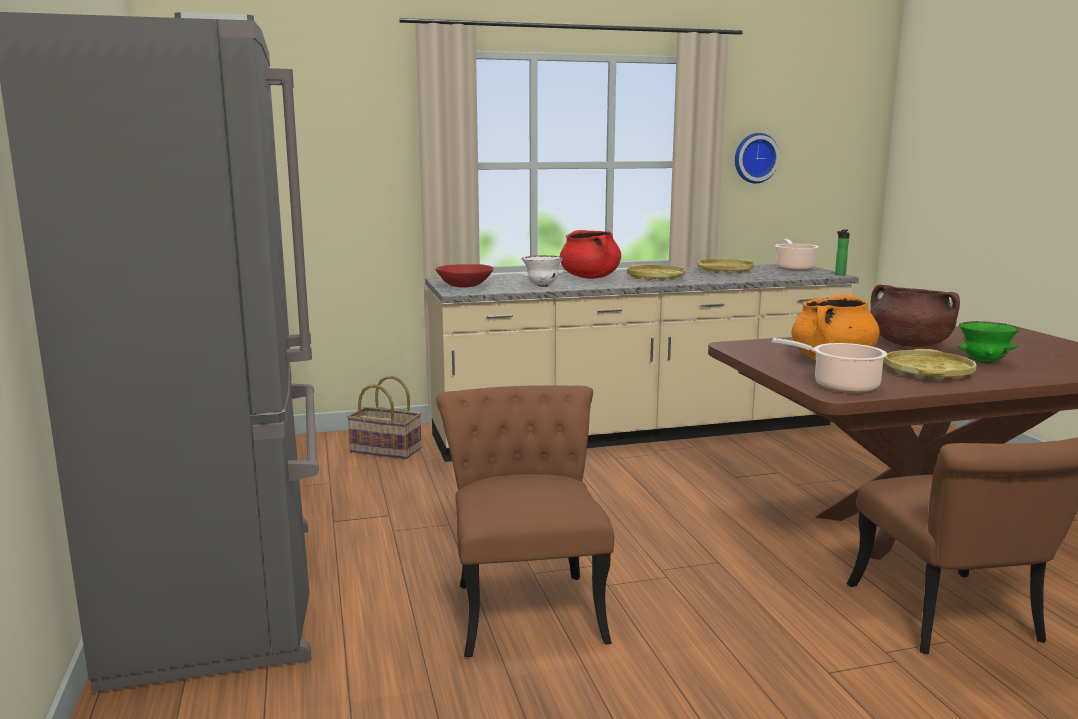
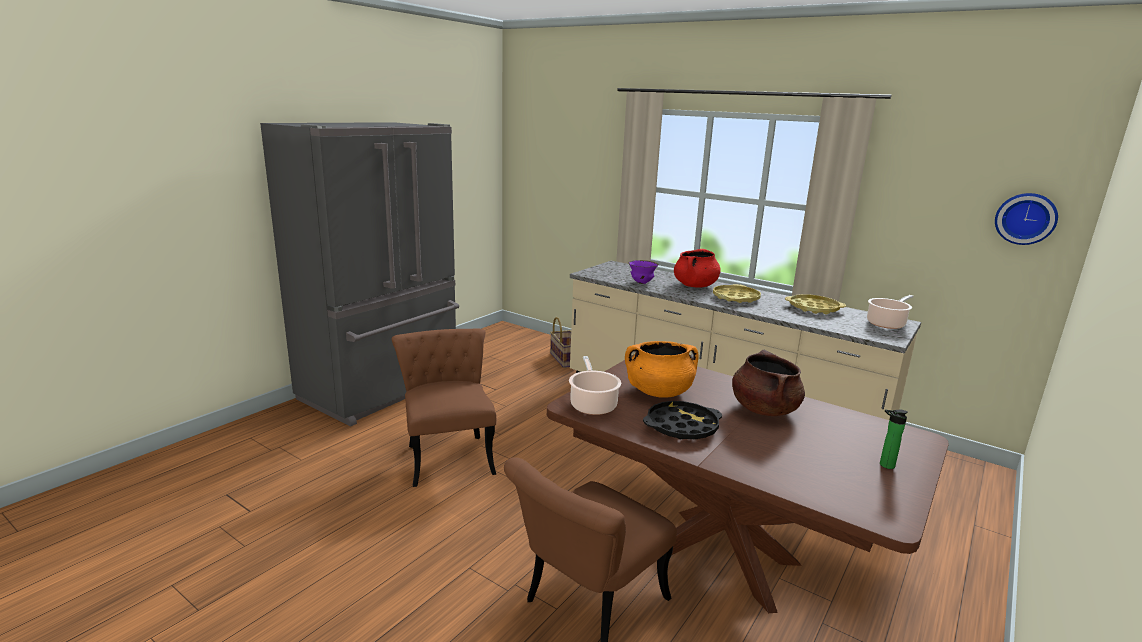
camera: 50 degrees right, 5 degrees up
red bowl [436,264,494,288] -> none
brown chair [436,385,614,657] -> brown chair turned 60 degrees counterclockwise [391,329,496,487]
white bowl [522,255,564,287] -> purple bowl [629,260,659,284]
wall clock [735,133,780,184] -> wall clock moved to [995,193,1058,245]
bottle [835,229,850,275] -> bottle moved to [880,409,908,469]
yellow tray [885,349,977,380] -> black tray [643,401,722,439]
green bowl [958,321,1020,364] -> none

